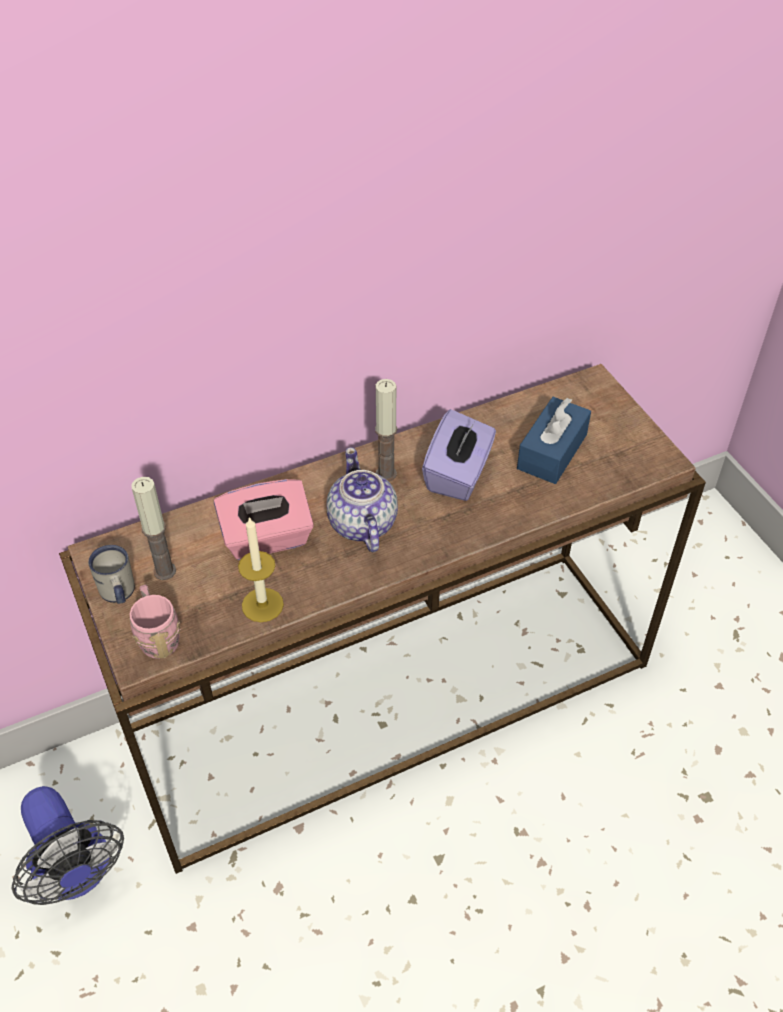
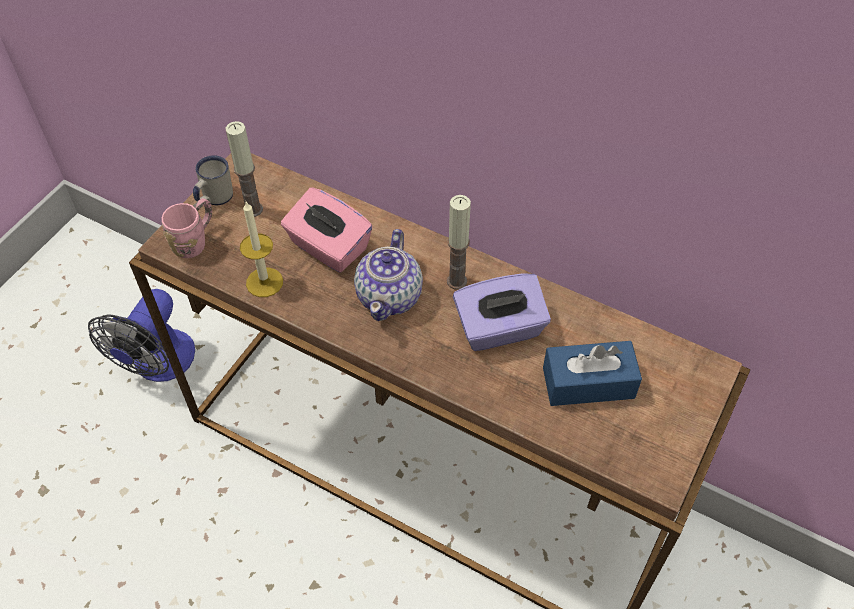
camera: 55 degrees right, 5 degrees up
teapot [327,447,398,552] -> teapot turned 150 degrees clockwise [354,229,423,321]

